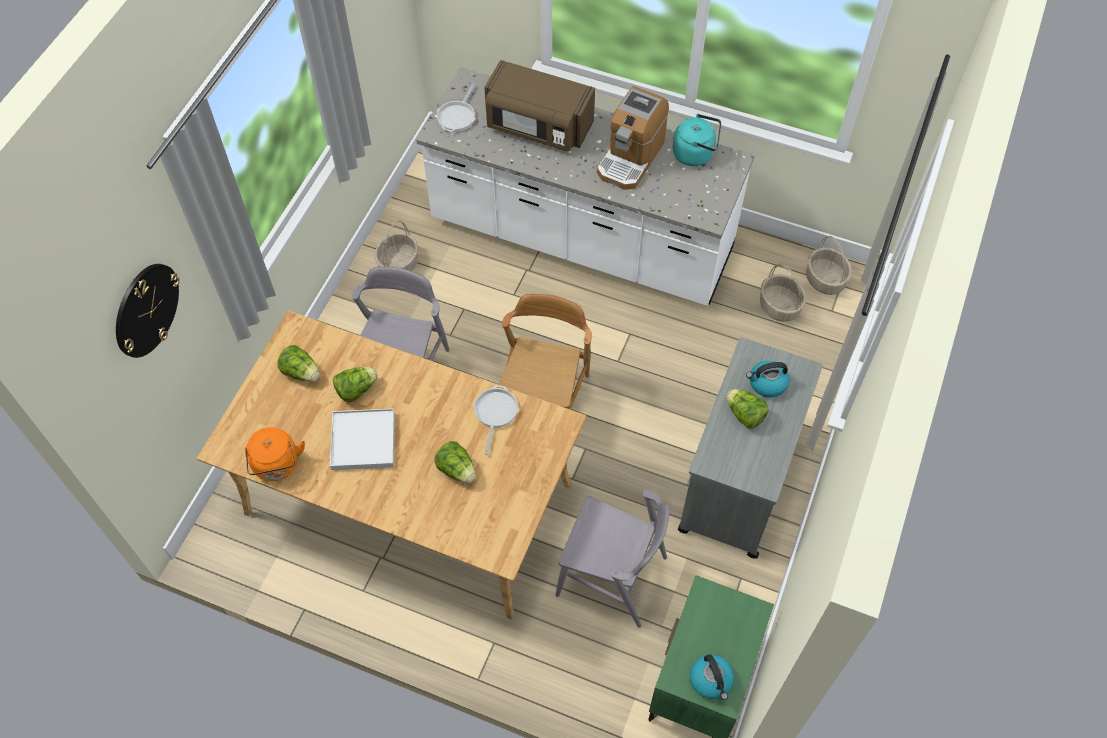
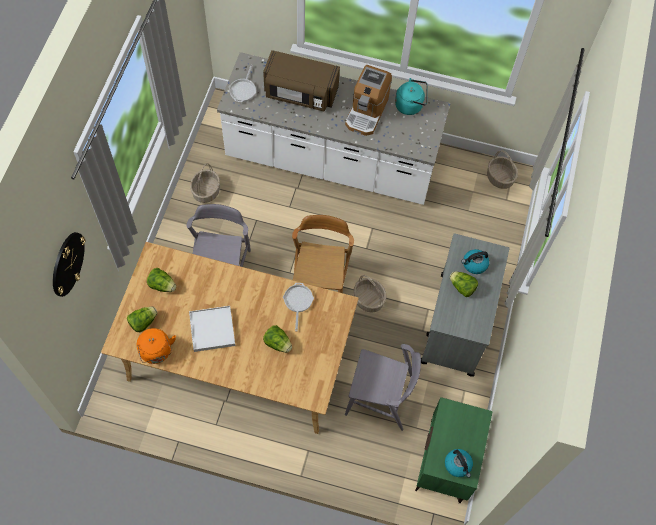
camera: 10 degrees left, 5 degrees up
lettuce [333,367,378,402] -> lettuce moved to [127,307,157,332]
basket [760,263,806,322] -> basket moved to [354,275,386,313]

